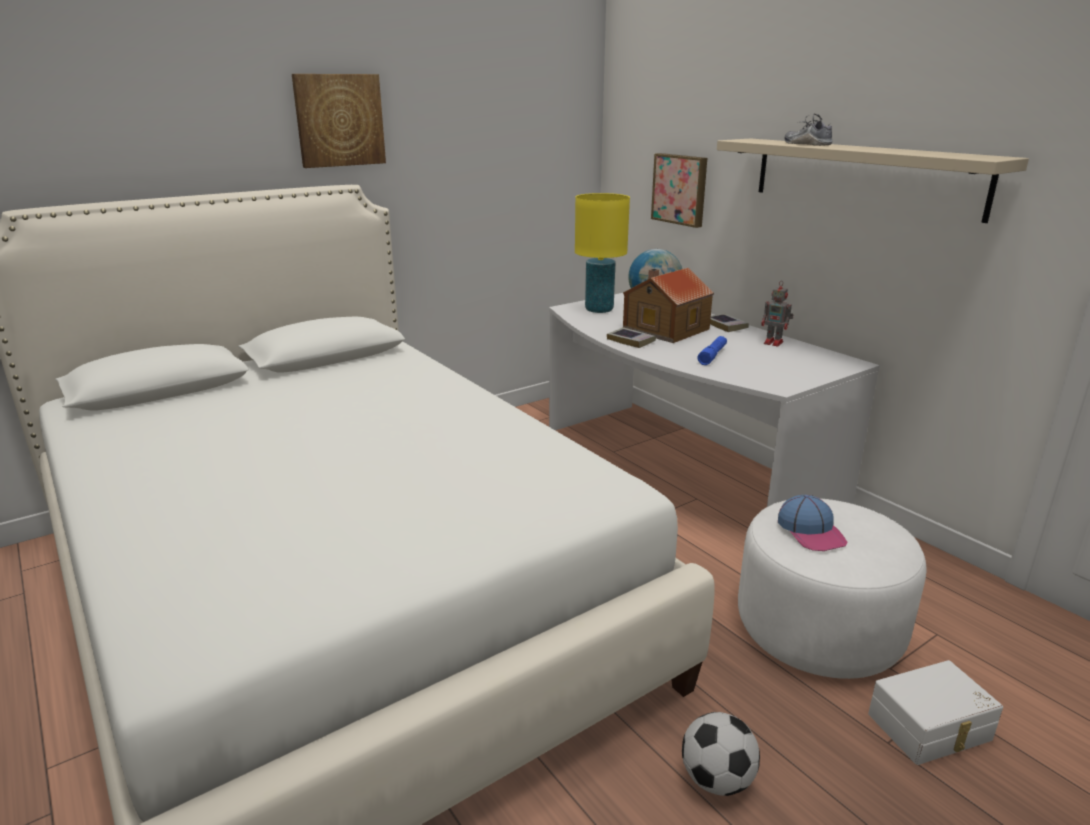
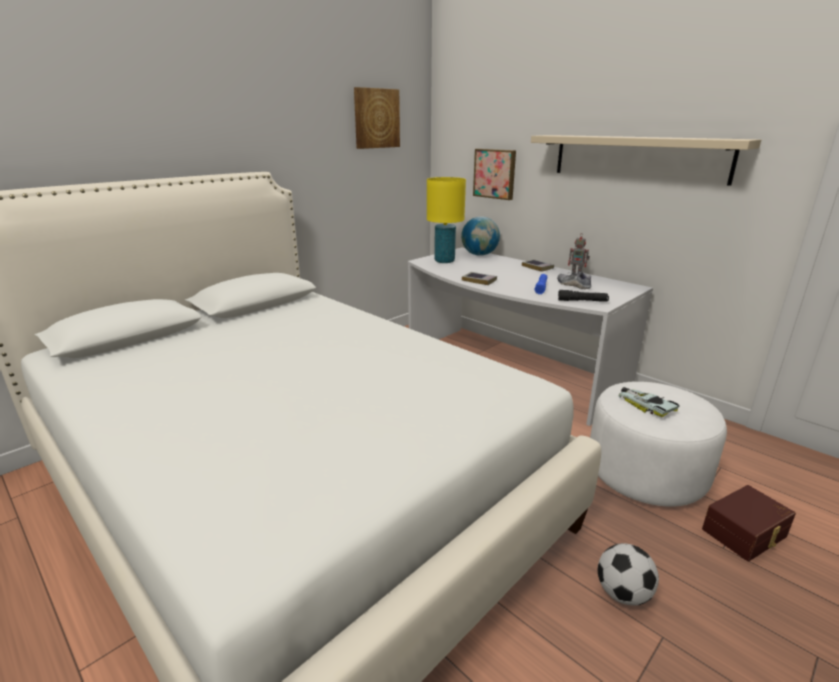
camera: 10 degrees left, 0 degrees up
picture [292,74,386,168] -> picture moved to [354,87,400,149]
toy house [623,268,714,343] -> none
cap [778,495,847,551] -> toy car [619,387,679,417]
shoe [784,114,832,146] -> shoe moved to [557,267,591,289]
white storage box [868,660,1003,765] -> brown storage box [702,485,796,561]
none -> black flashlight [558,290,609,302]

